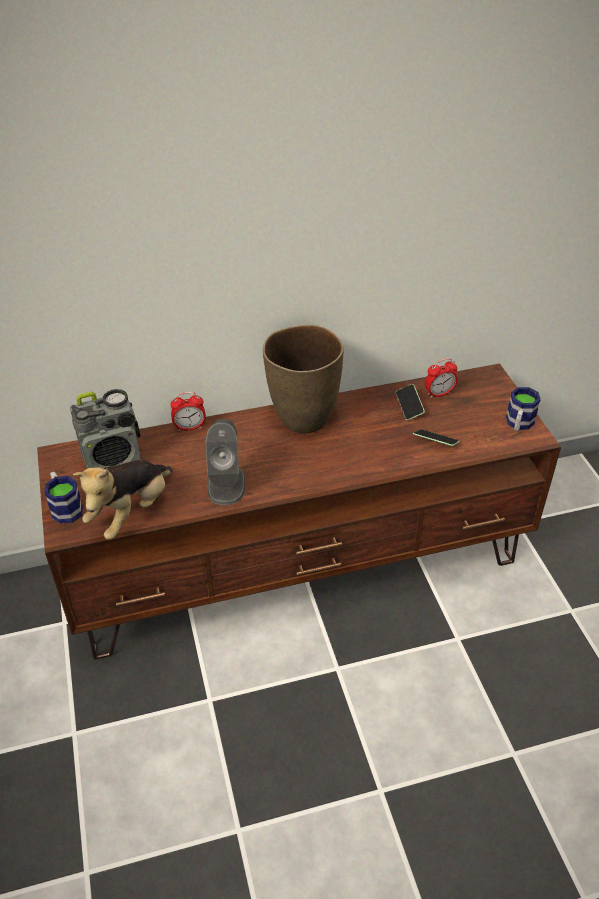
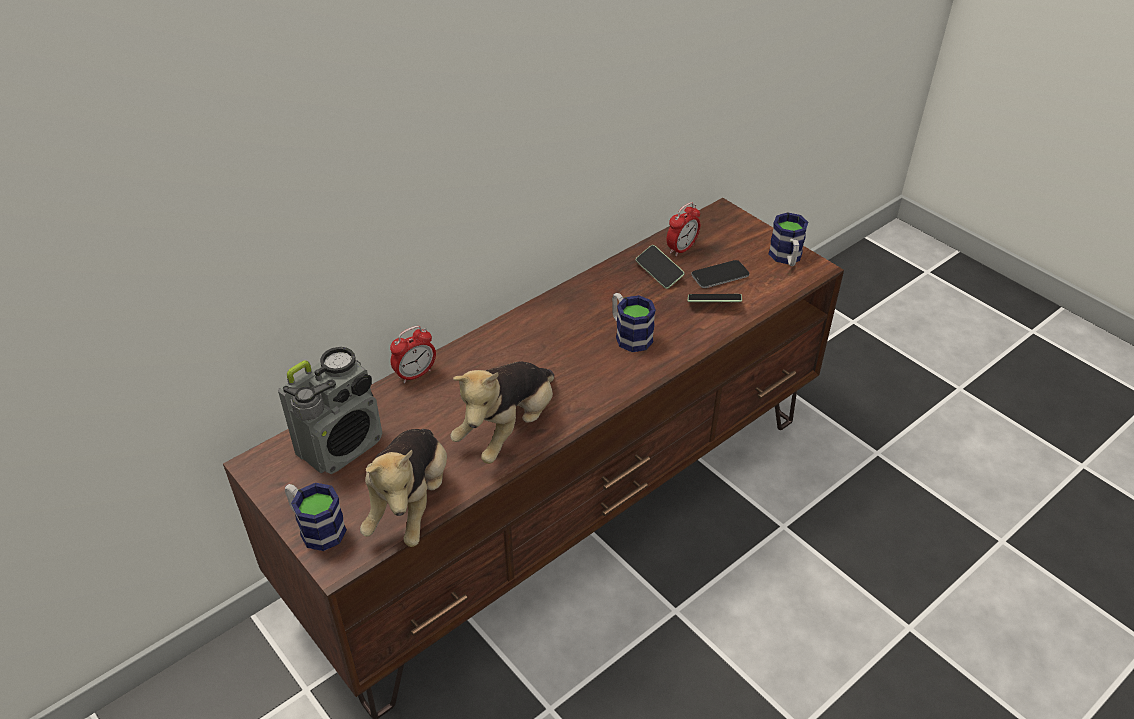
camera: 25 degrees left, 0 degrees up
grey speaker [205,419,245,505] -> plush toy [450,361,554,464]
brown vase [263,325,344,433] -> none
none -> mug [612,293,656,352]
none -> phone [691,260,749,288]

